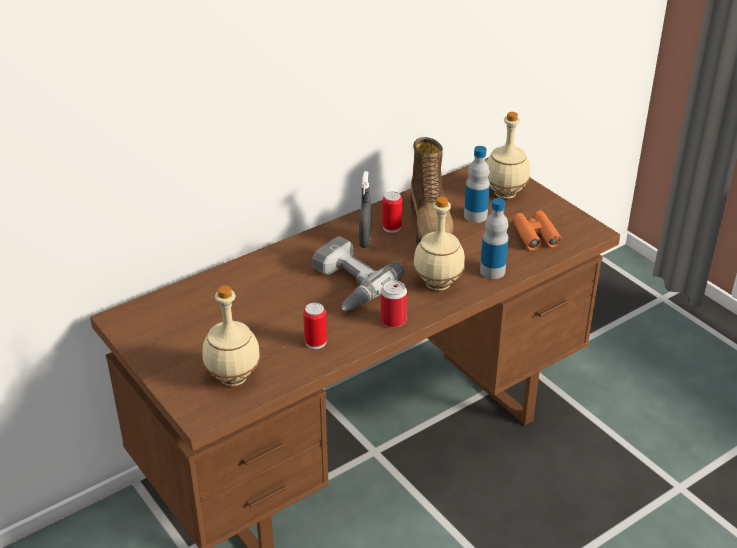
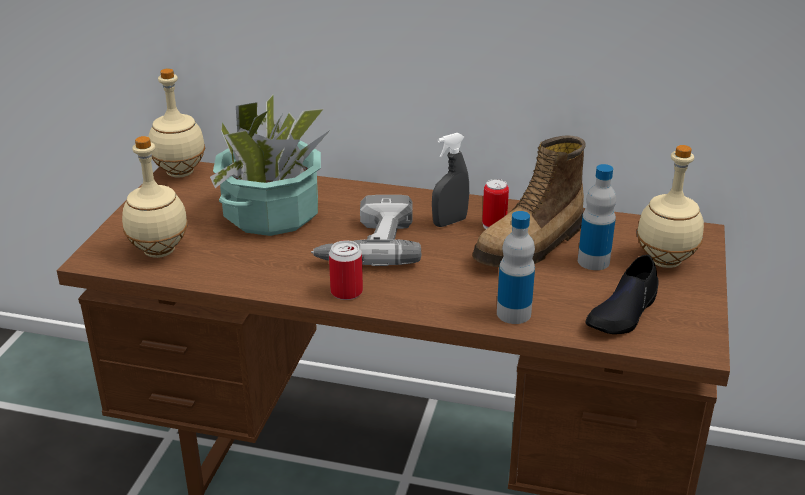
camera: 50 degrees right, 5 degrees down
can [303,303,327,349] -> none
beige bottle [413,196,465,291] -> beige bottle moved to [149,68,205,177]
orange binoculars [513,210,562,250] -> black shoe [585,254,659,334]
none -> potted plant [210,94,330,236]

